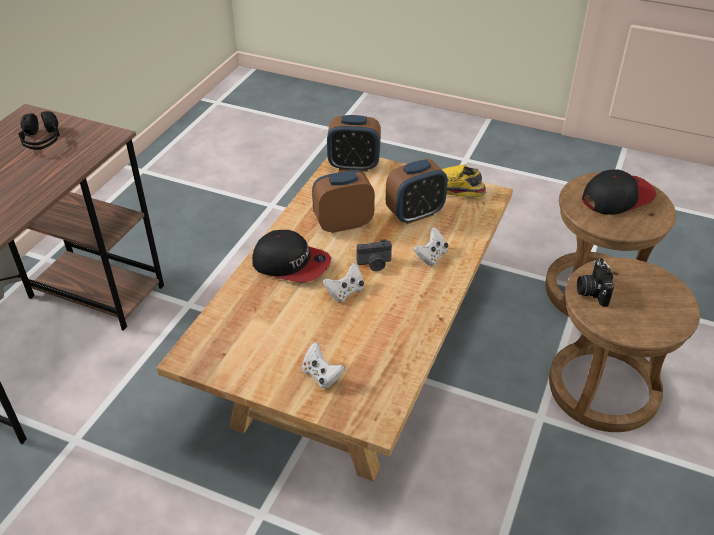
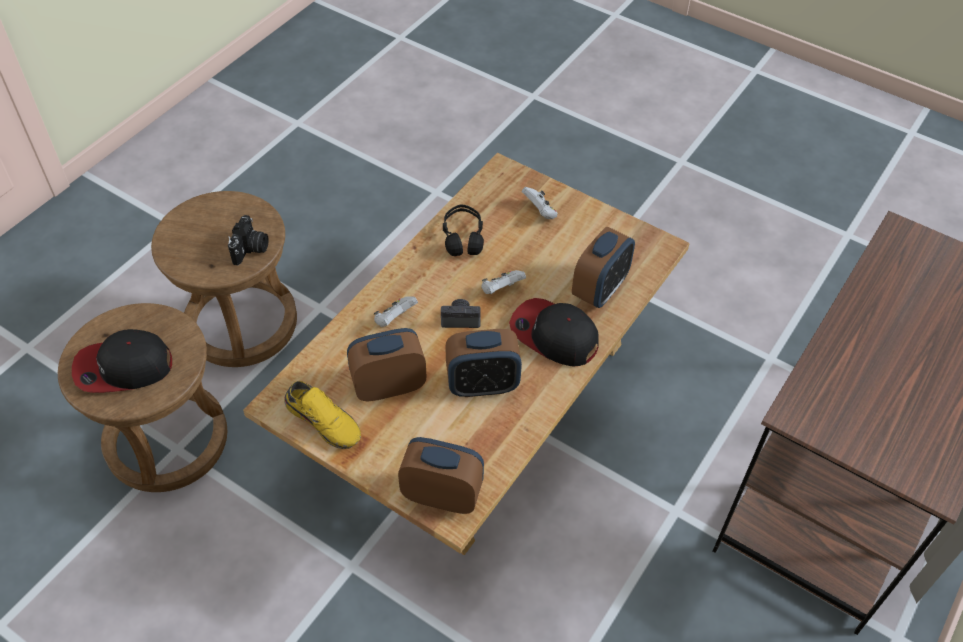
camera: 170 degrees left, 10 degrees up
black headphones [18,111,60,150] -> black headphones moved to [443,204,484,256]
none -> alarm clock [572,227,635,308]

